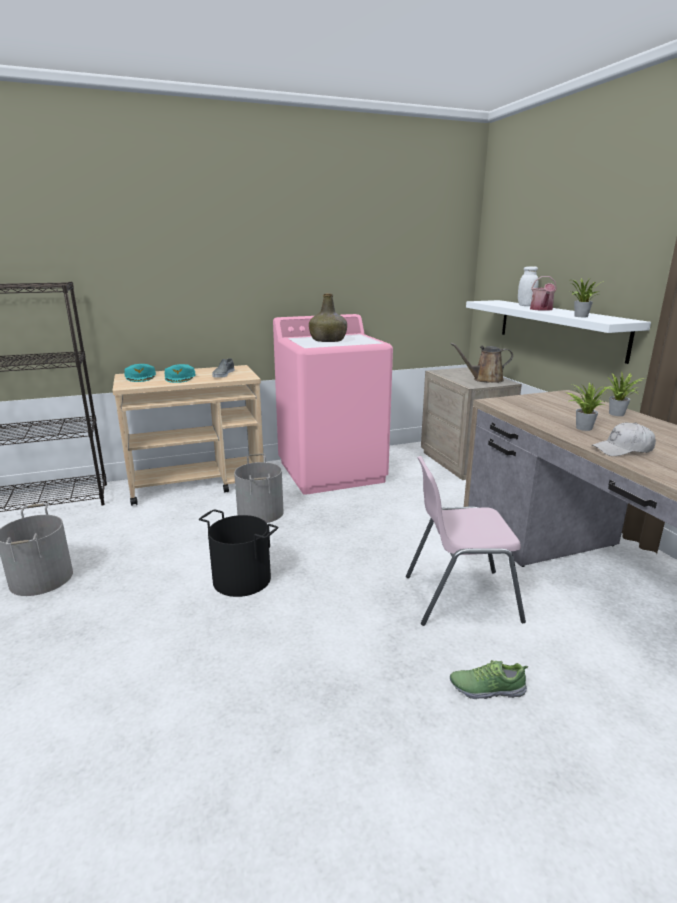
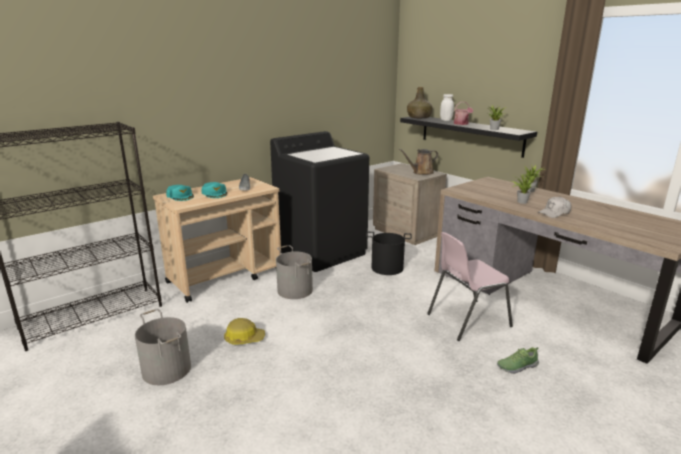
camera: 20 degrees left, 0 degrees up
black bucket [199,509,278,597] -> black bucket moved to [366,232,412,275]
pink washing machine [273,314,393,495] -> black washing machine [270,131,369,272]
green bottle [309,293,347,342] -> green bottle moved to [407,87,433,118]
white shelf [466,300,651,364] -> black shelf [400,117,537,158]
none -> hard hat [224,318,265,344]

